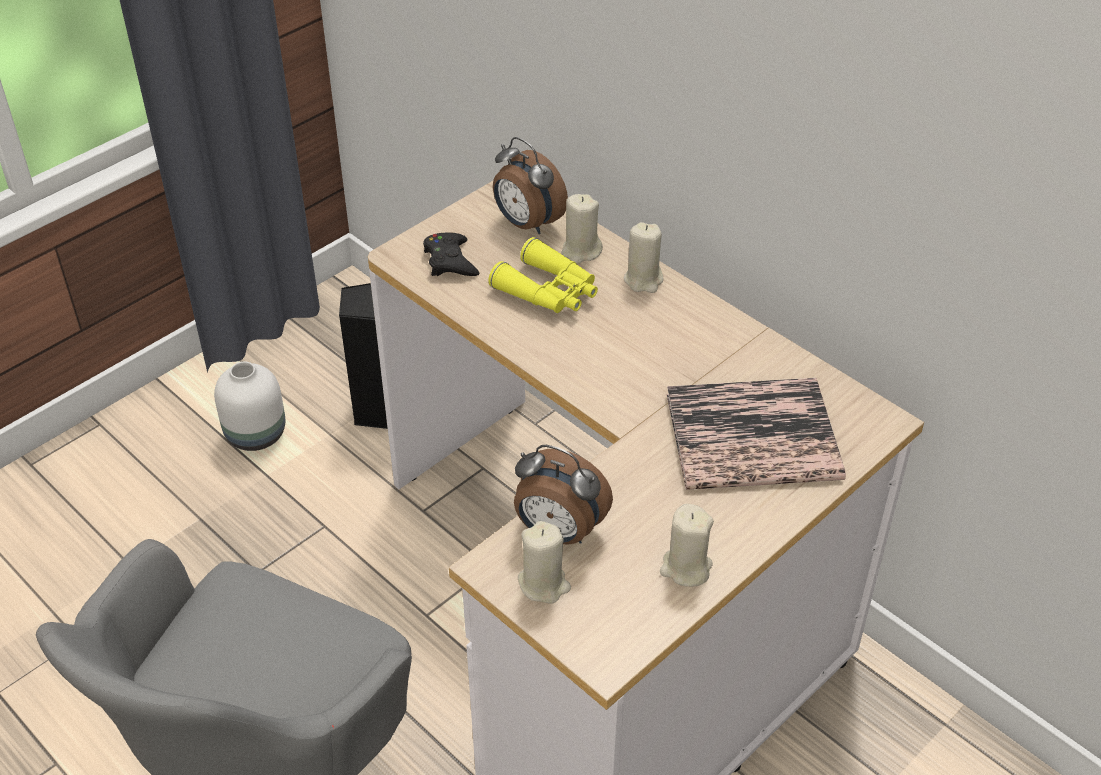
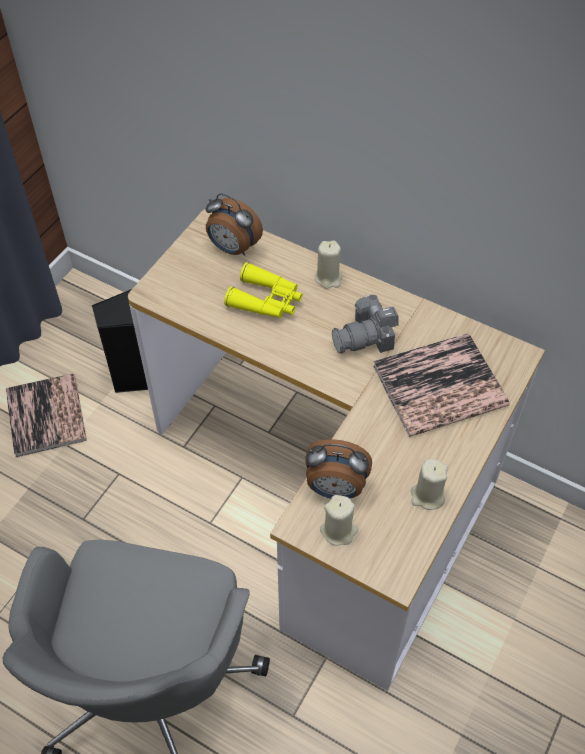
camera: 15 degrees left, 10 degrees up
white vase [214,362,285,451] -> book [6,374,87,457]
black game controller [423,232,479,276] -> none
beige candle [562,194,603,264] -> none
none -> camera [332,295,399,354]

